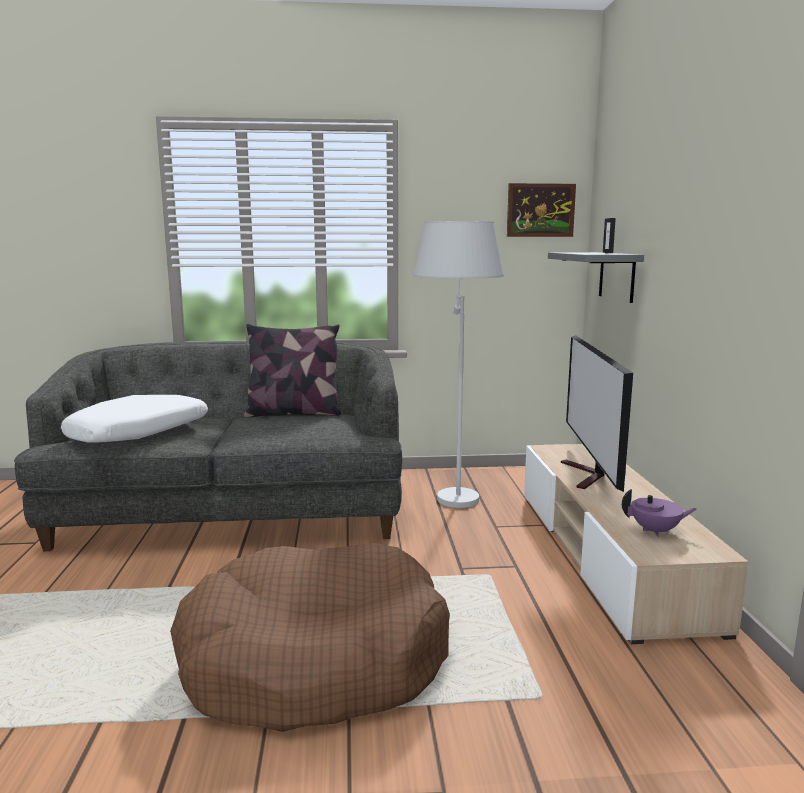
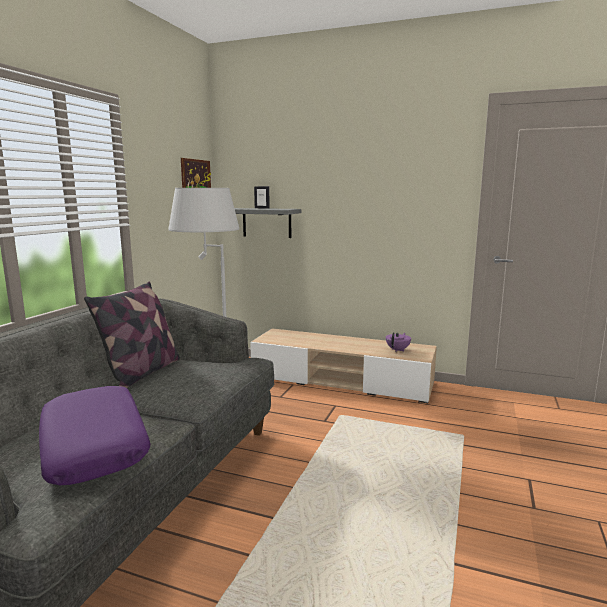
camera: 65 degrees left, 0 degrees up
white pillow [61,395,208,443] -> purple pillow [39,386,150,485]
brown dog bed [170,543,450,732] -> none
television [561,335,633,492] -> none

